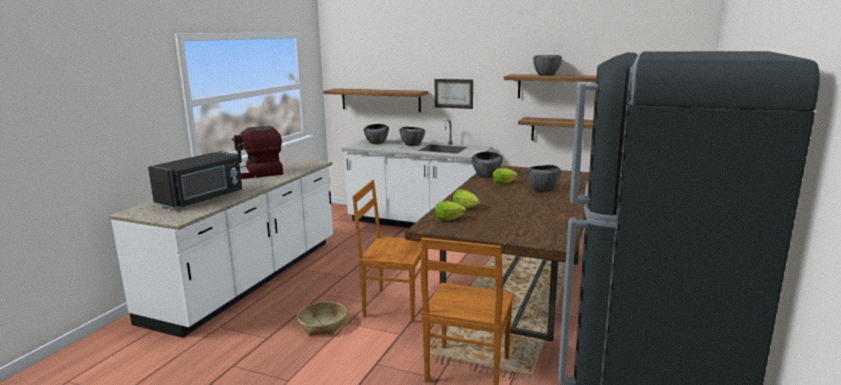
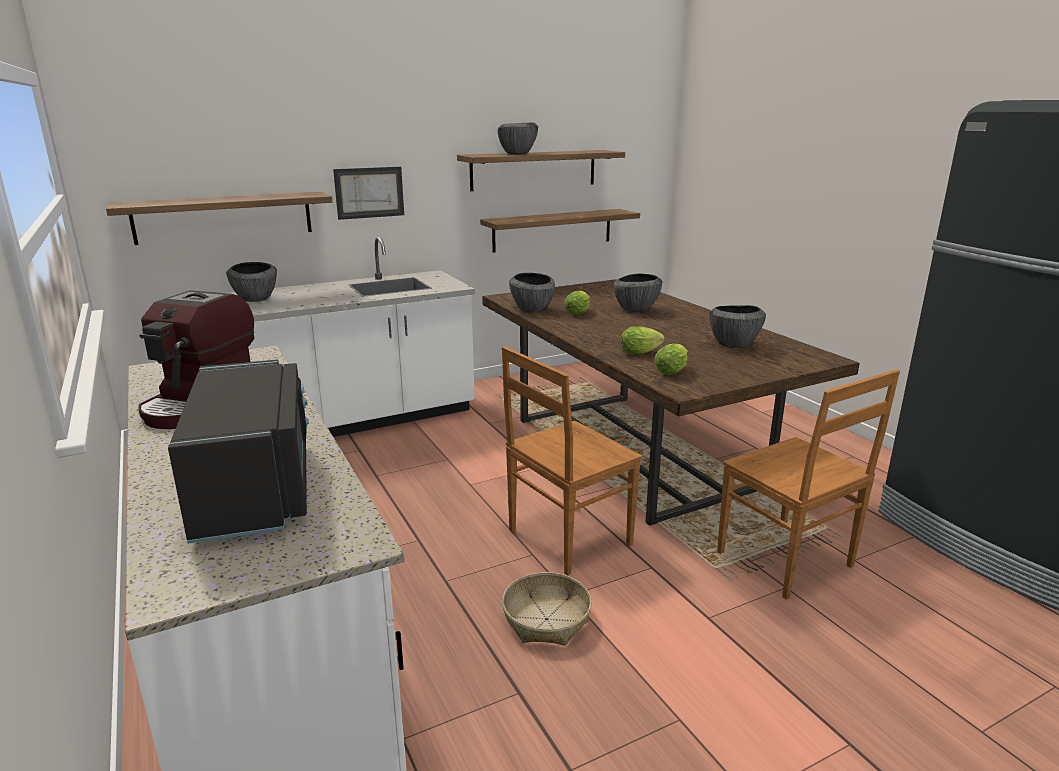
camera: 50 degrees left, 5 degrees up
bowl [399,127,425,146] -> bowl moved to [709,305,766,348]

